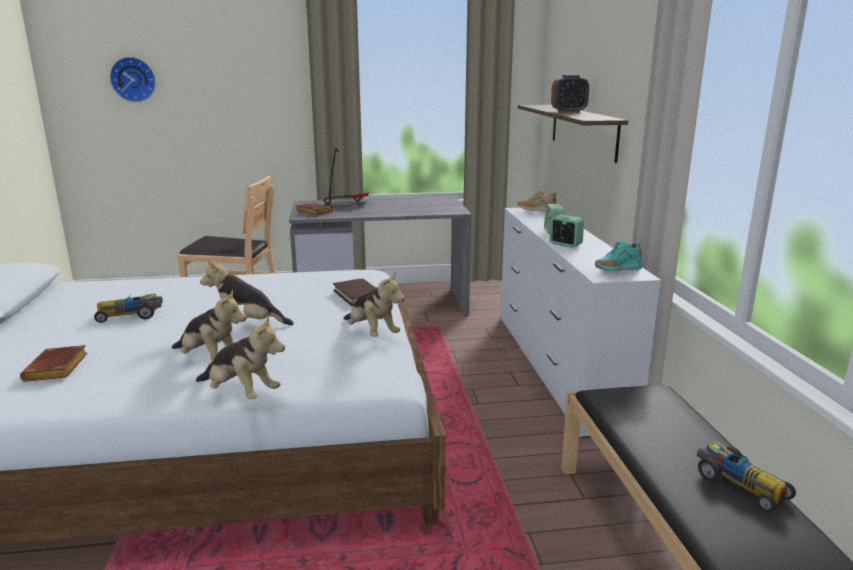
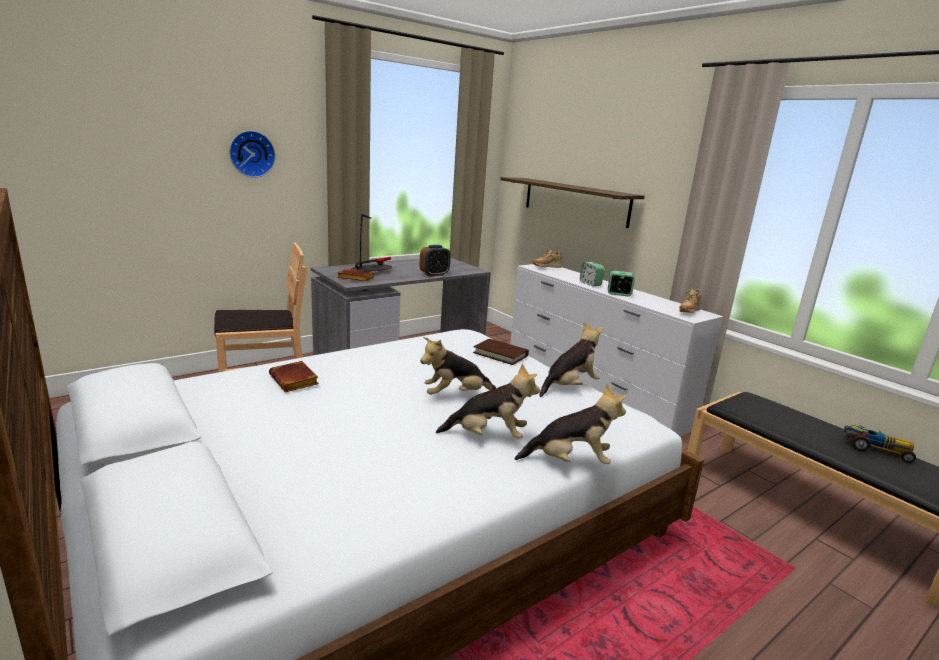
camera: 30 degrees left, 0 degrees up
brown book [20,345,88,382] -> brown book moved to [269,361,319,392]
toy car [94,294,163,323] -> none
wall clock [110,57,156,102] -> wall clock moved to [229,131,276,178]
plush toy [343,272,405,337] -> plush toy turned 60 degrees counterclockwise [540,322,603,397]
alarm clock [551,75,589,113] -> alarm clock moved to [420,245,451,277]
turquoise shoe [595,241,642,271] -> beige shoe [679,289,701,313]

